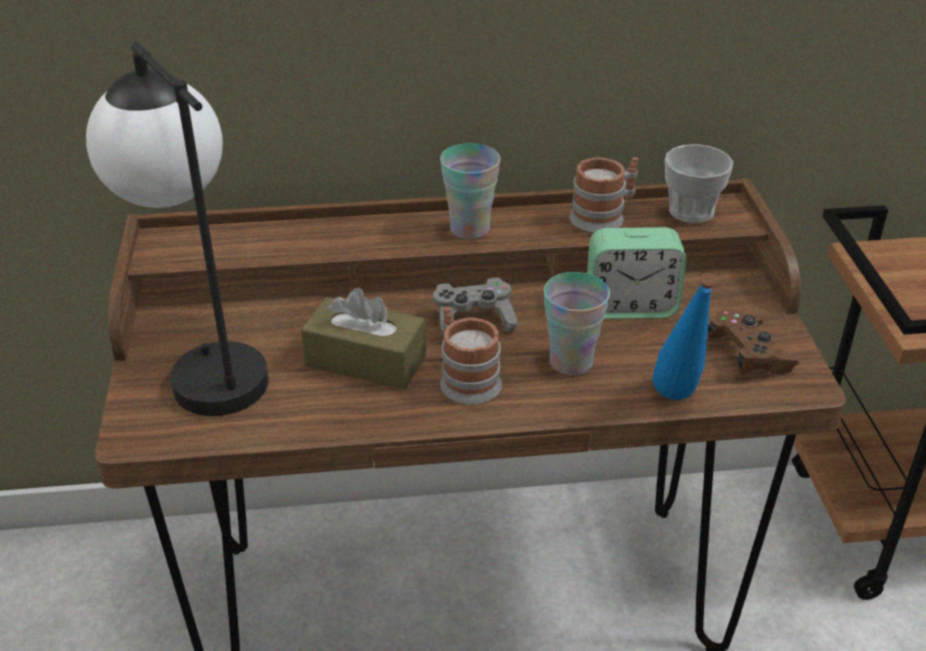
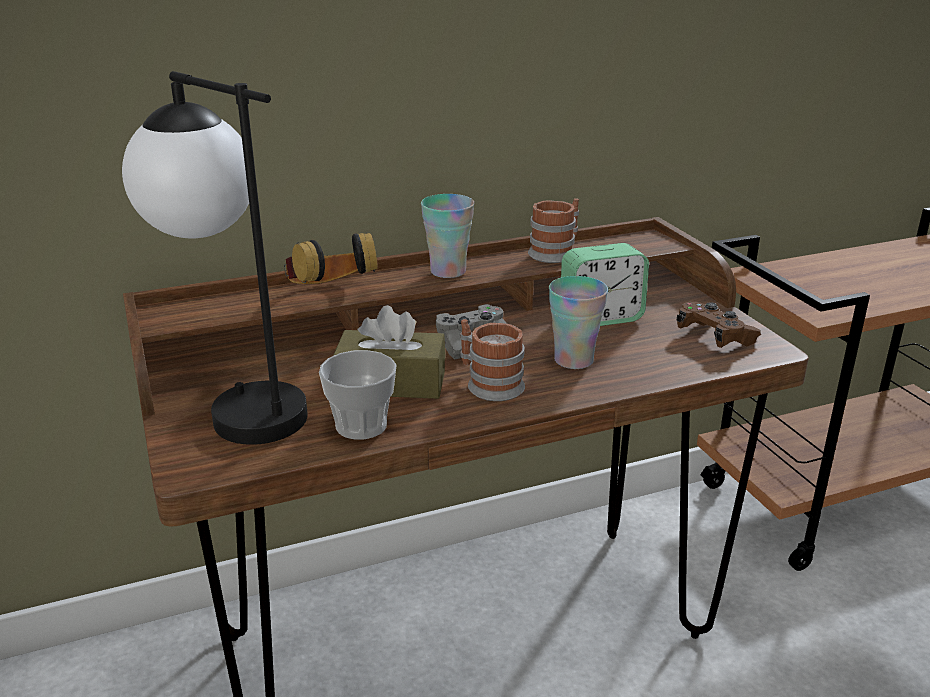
camera: 15 degrees left, 10 degrees down
blue bottle [653,273,716,400] -> none
cup [665,144,733,223] -> cup moved to [319,350,397,440]
none -> headphones [284,232,378,284]

